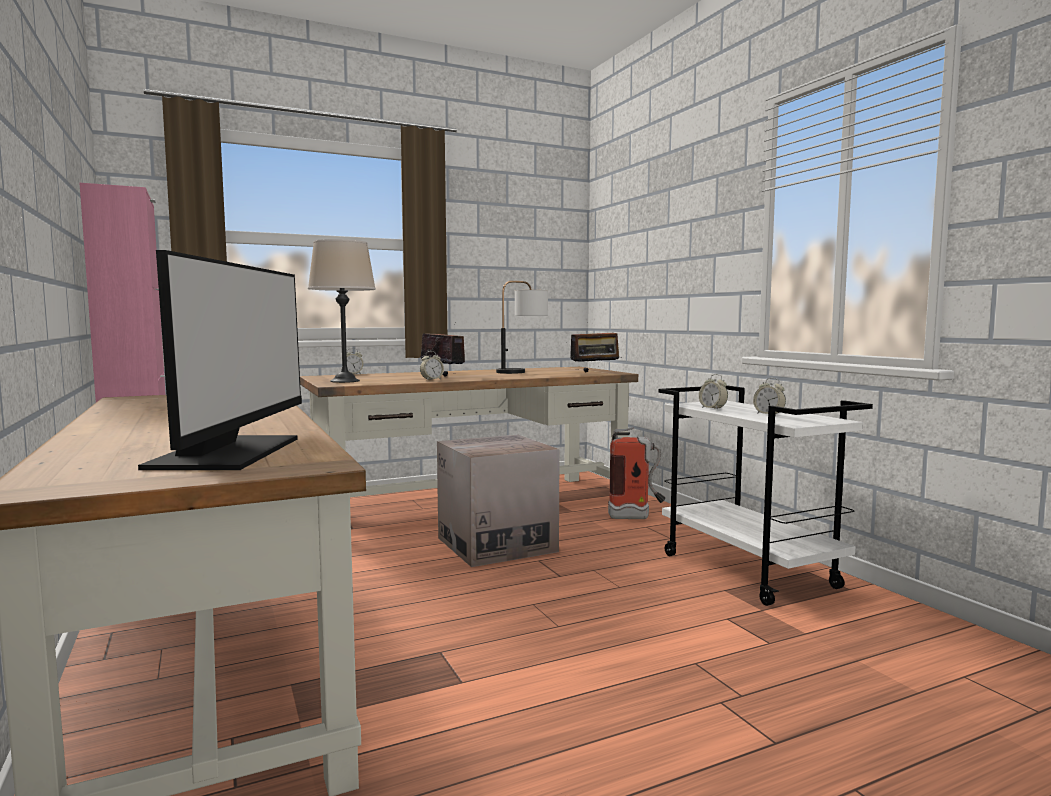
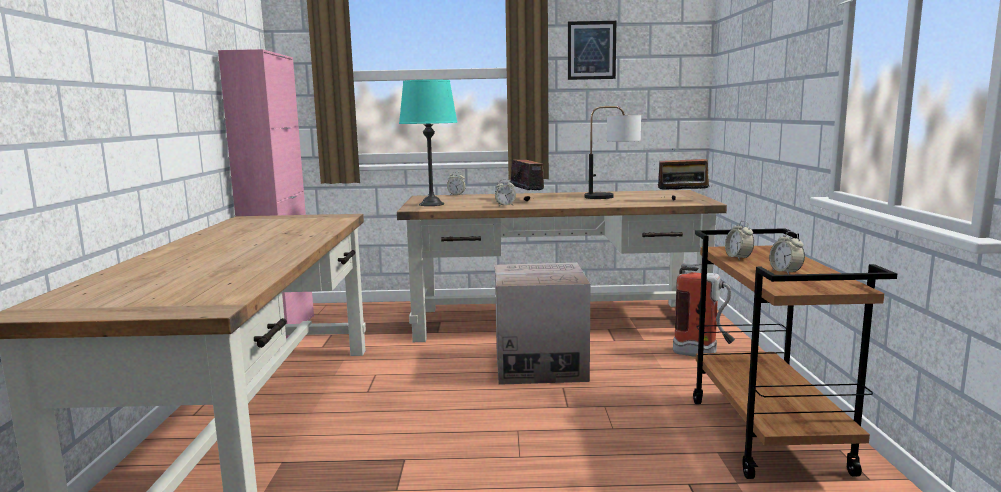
camera: 25 degrees right, 5 degrees up
monitor [138,250,302,470] -> none
beige table lamp [308,239,376,383] -> turquoise table lamp [399,79,458,206]
white cart [659,385,873,606] -> brown cart [693,228,897,479]
none -> picture [568,21,616,80]

